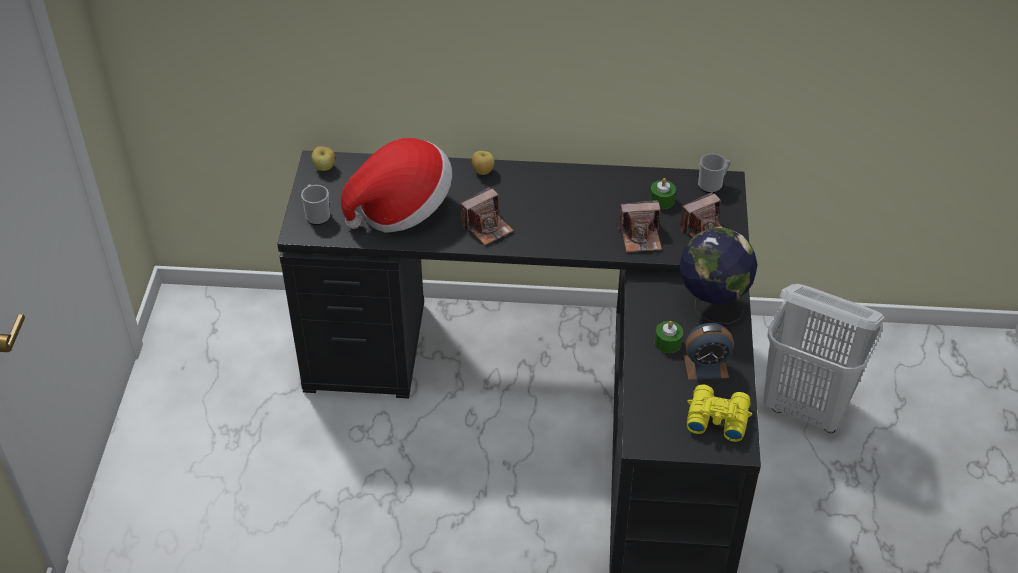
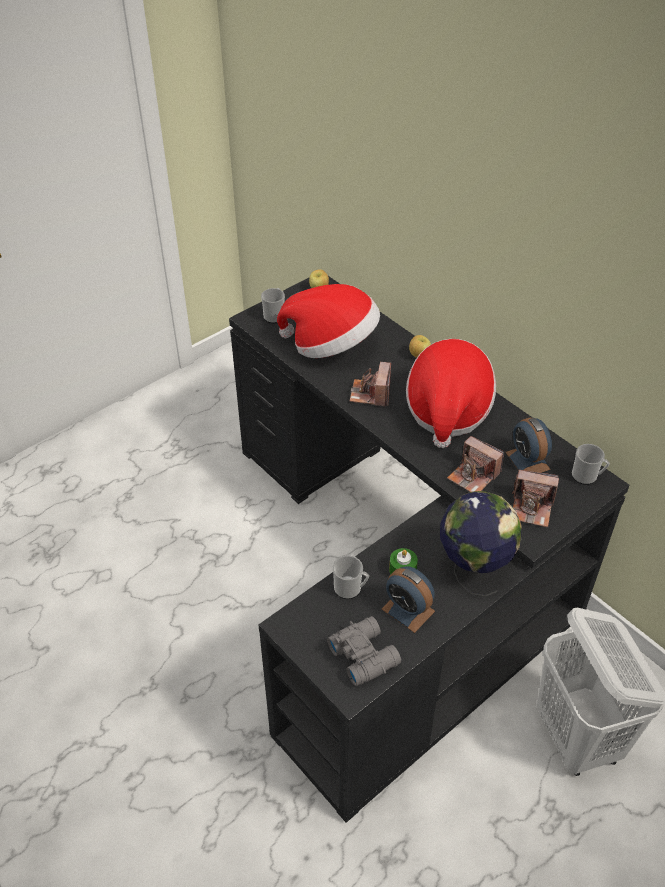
camera: 45 degrees right, 0 degrees up
camera [460,187,514,245] -> camera turned 90 degrees clockwise [350,362,391,406]
green candle [650,178,676,209] -> alarm clock [505,418,552,473]
yellow binoculars [687,385,752,442] -> grey binoculars [327,616,401,686]
none -> mug [333,555,369,599]
none -> hat [406,339,496,448]

